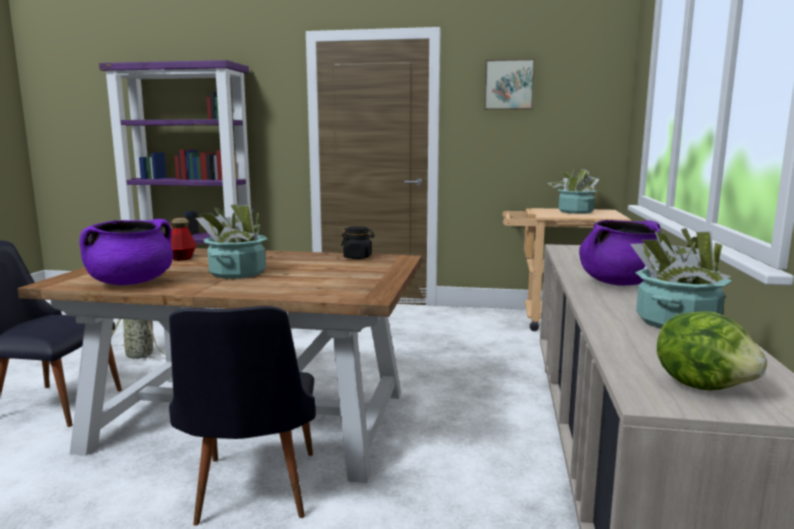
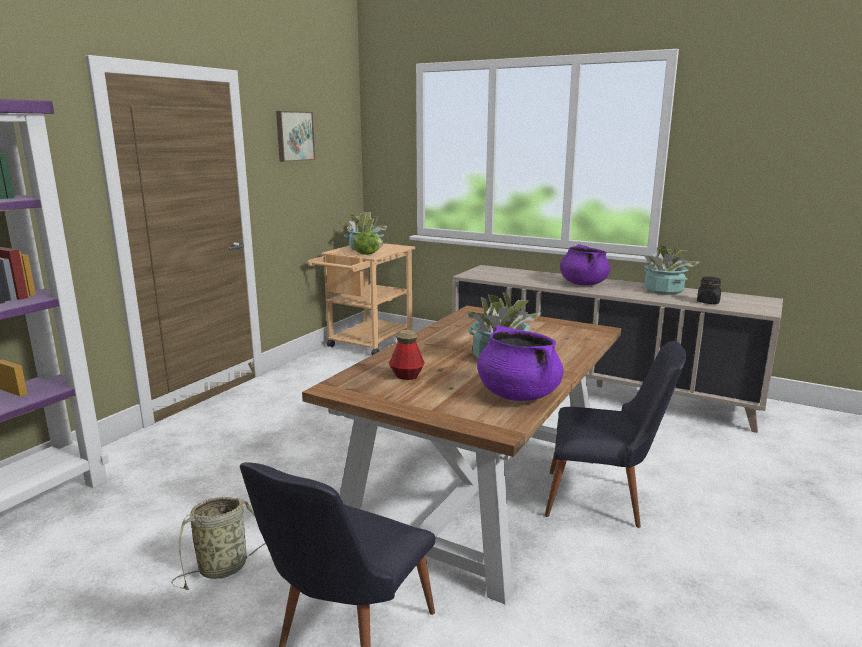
camera: 70 degrees left, 5 degrees up
black jar [341,226,375,259] -> black jar moved to [697,277,721,304]
lettuce [657,311,767,391] -> lettuce moved to [353,232,383,255]

